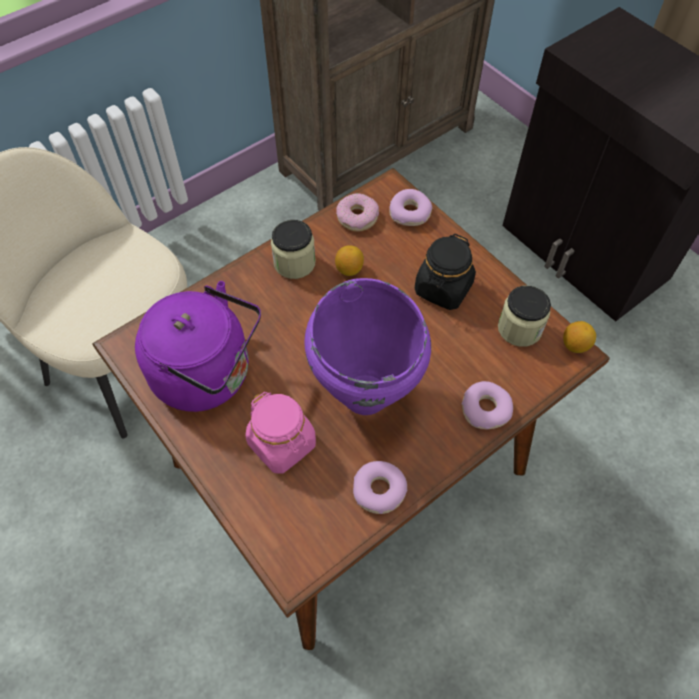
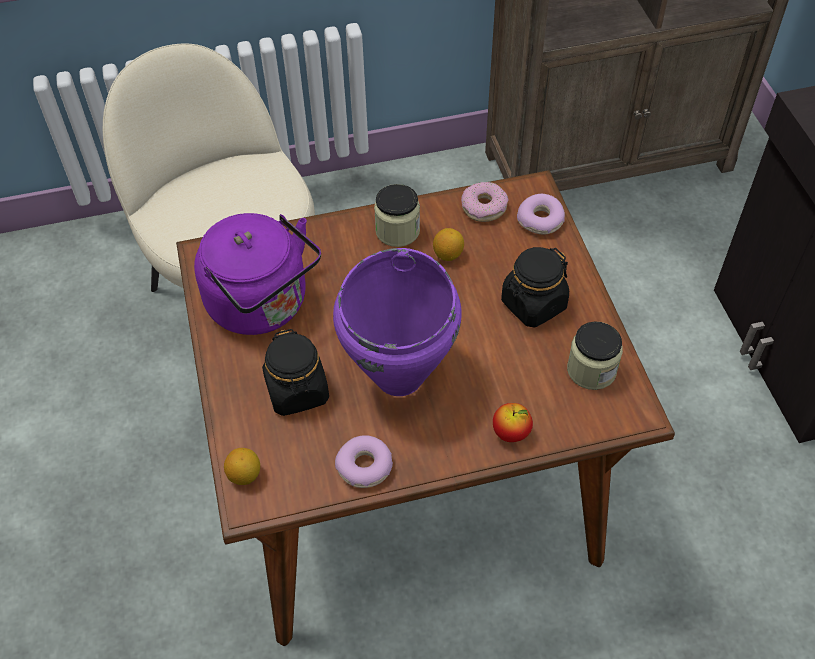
camera: 25 degrees right, 5 degrees down
pink jar [245,392,316,474] -> black jar [262,329,329,416]
donut [461,381,513,429] -> apple [493,403,533,442]
lemon [563,321,596,353] -> lemon moved to [224,448,260,485]

